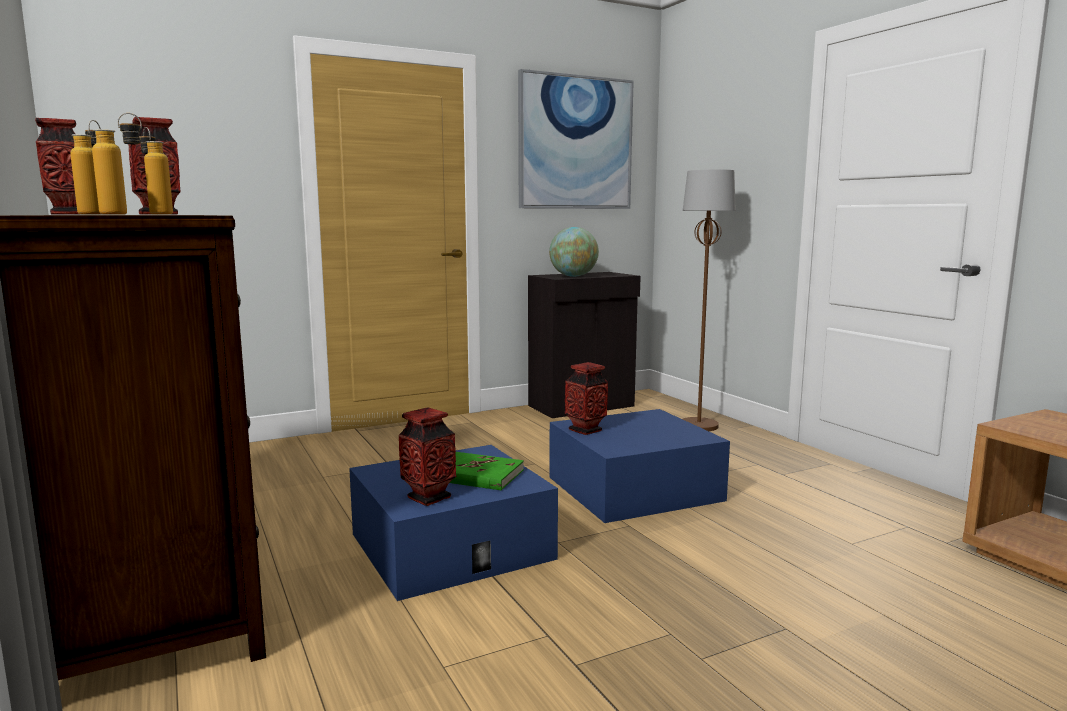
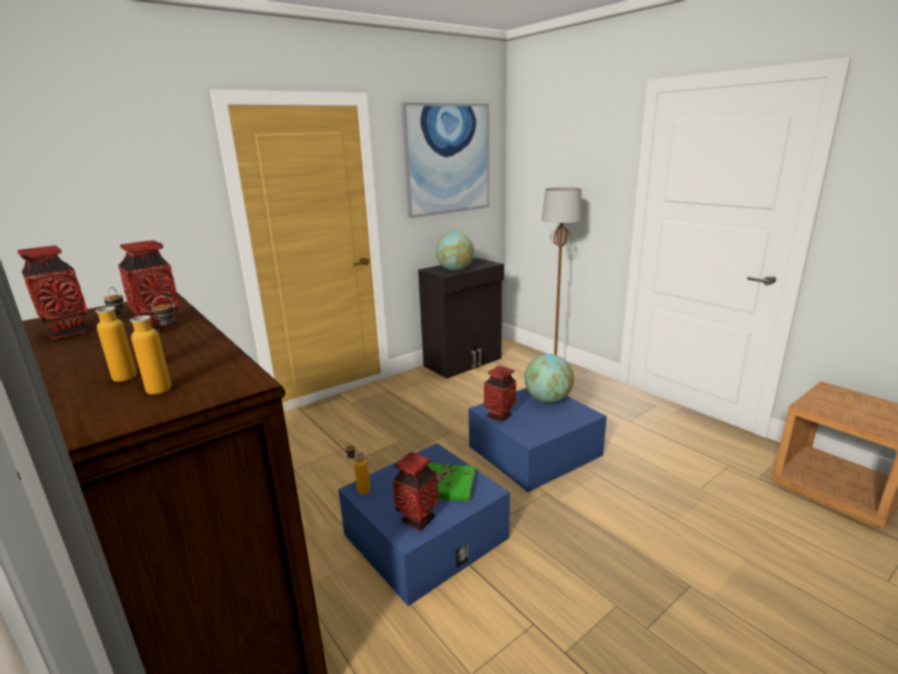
camera: 10 degrees left, 10 degrees up
bottle [139,127,173,215] -> bottle moved to [346,443,370,495]
none -> globe [524,354,574,403]

